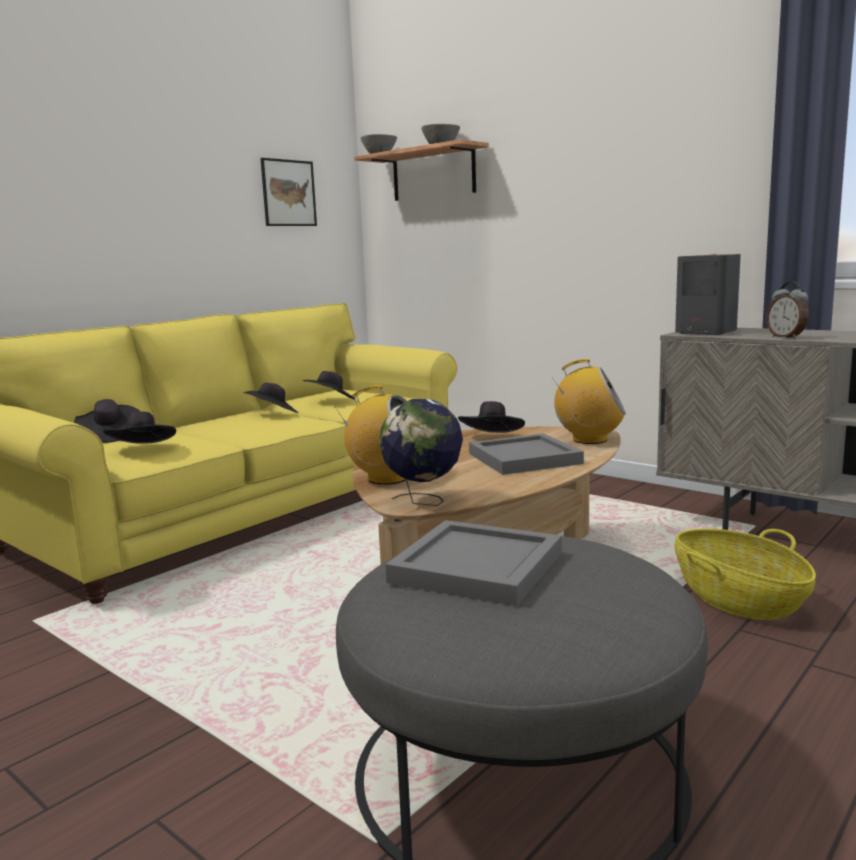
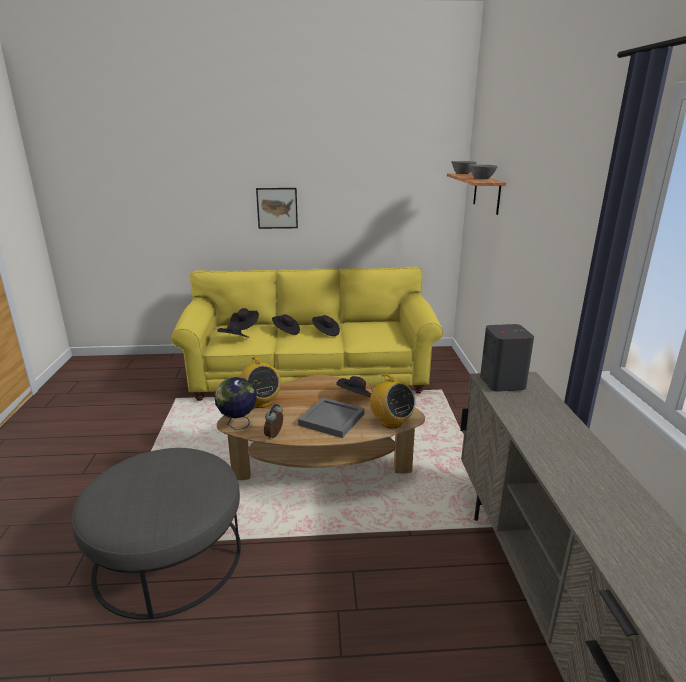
camera: 45 degrees right, 10 degrees up
picture [260,158,317,226] -> picture moved to [256,188,298,229]
black hat [303,371,355,400] -> black hat moved to [272,314,300,335]
grey tray [386,520,562,606] -> none
basket [675,529,816,620] -> none
alarm clock [766,281,809,339] -> alarm clock moved to [264,404,283,440]

